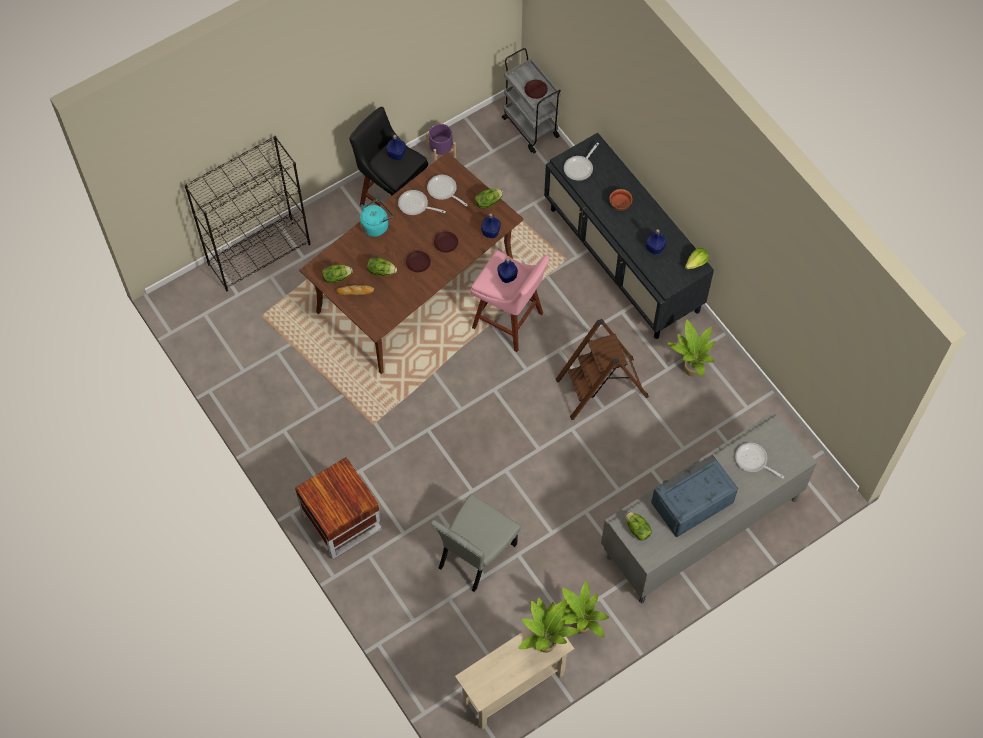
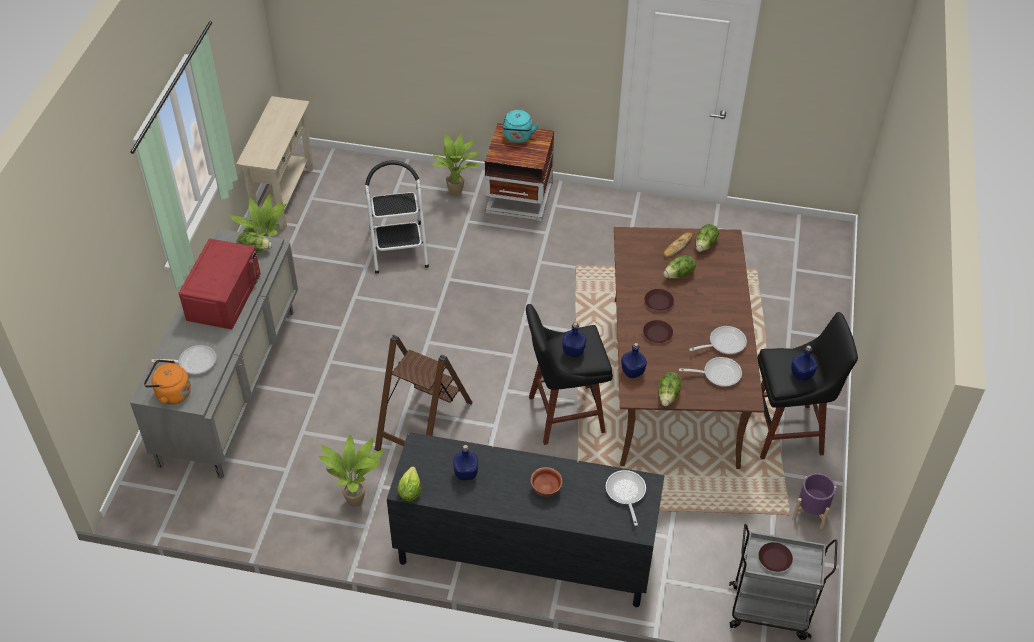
camera: 135 degrees right, 15 degrees down
black bookcase [184,136,310,291] -> none
turquoise kettle [360,199,393,237] -> turquoise kettle moved to [503,110,539,143]
grey chair [431,494,521,592] -> step ladder [365,160,429,274]
pink stool [470,250,549,352] -> black stool [526,304,613,445]
potted plant [518,598,580,653] -> potted plant moved to [432,133,480,196]
blue microwave [651,454,738,537] -> red microwave [179,238,261,329]
none -> orange kettle [144,360,191,405]

